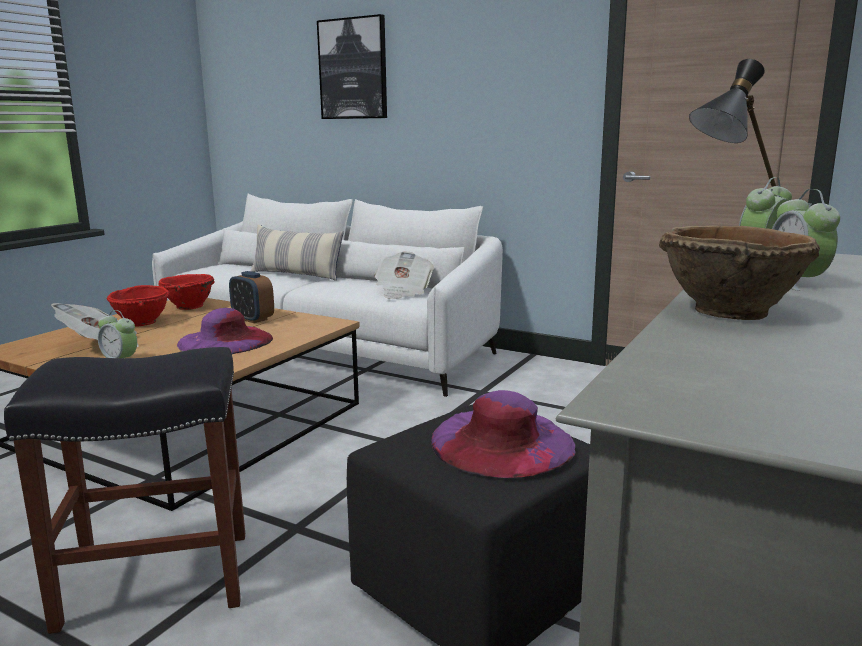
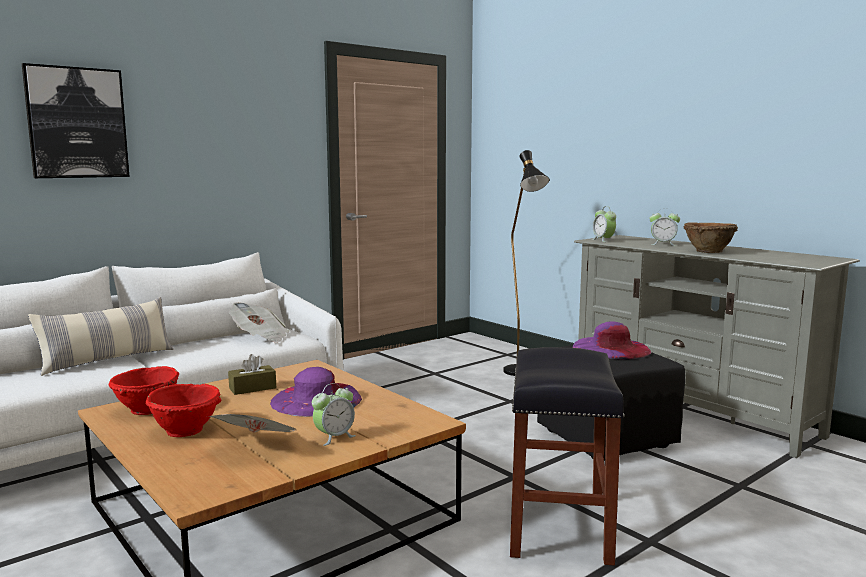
camera: 70 degrees left, 5 degrees down
alarm clock [229,271,274,323] -> brown tissue box [228,354,276,395]

